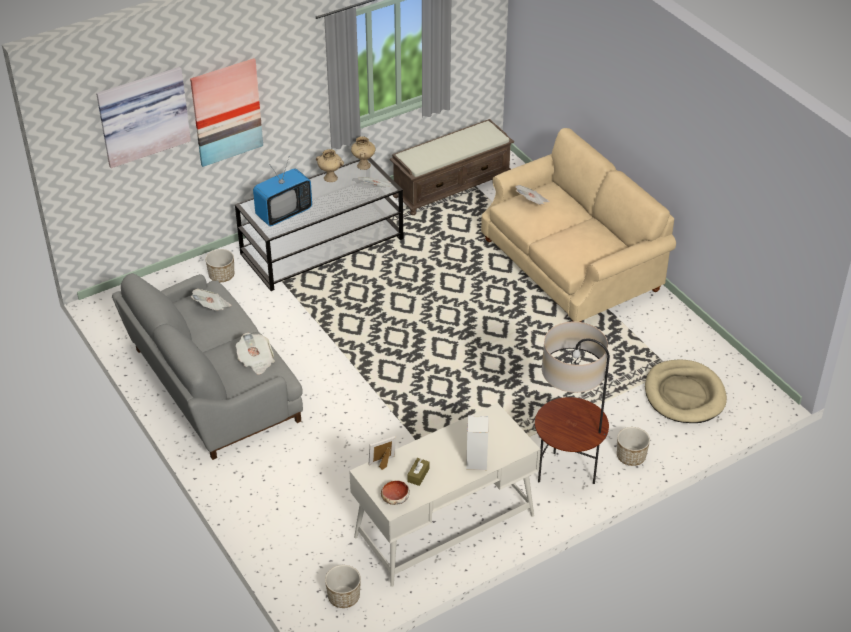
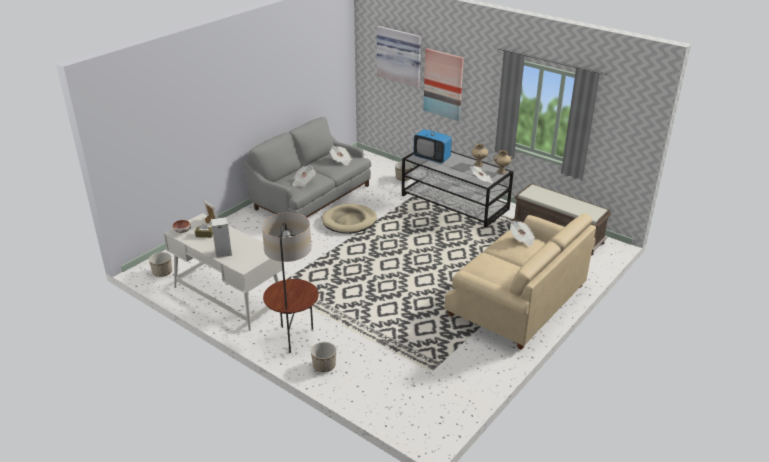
camera: 70 degrees right, 10 degrees down
beige dog bed [645,360,727,423] -> beige dog bed moved to [322,203,377,234]

